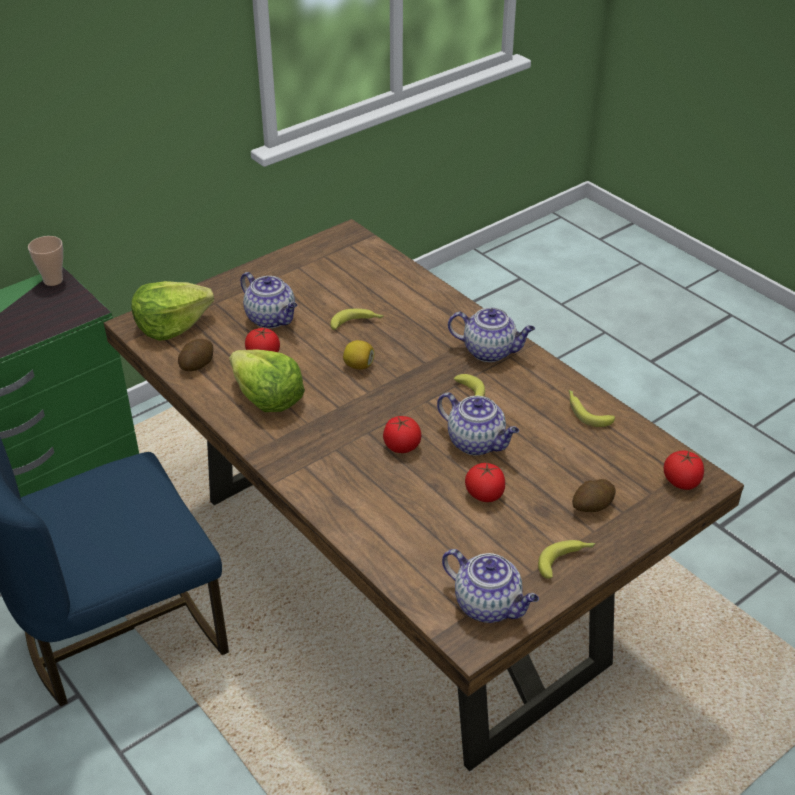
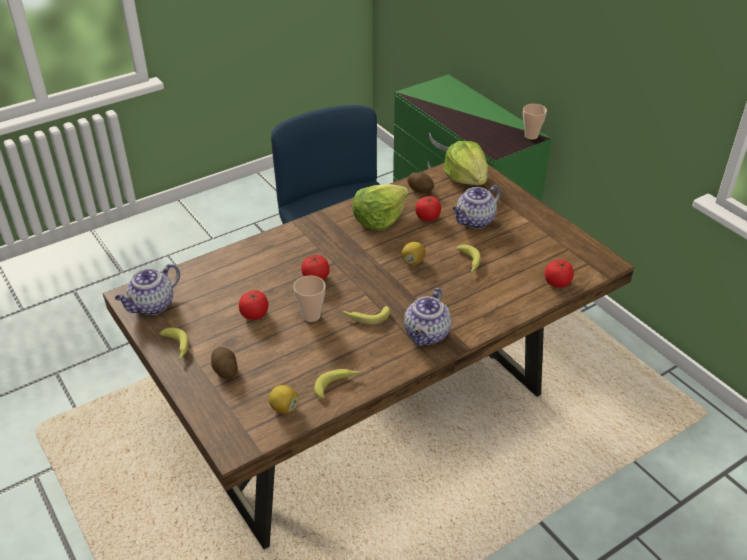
camera: 95 degrees right, 0 degrees up
teapot [437,392,519,455] -> cup [293,275,326,322]
tomato [664,450,704,490] -> tomato moved to [545,260,574,288]
none -> lemon [268,385,299,414]

